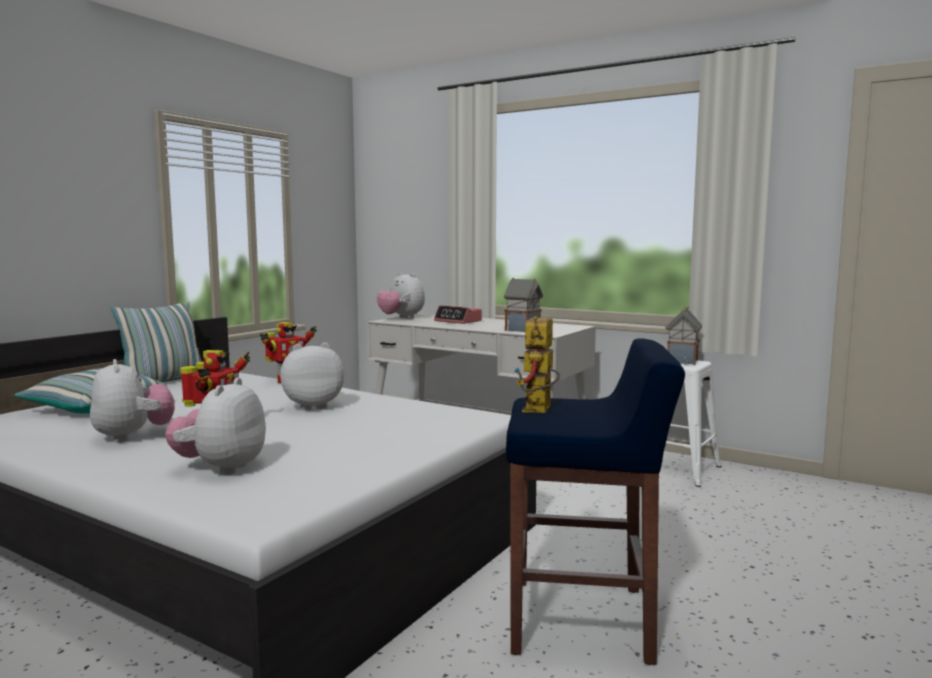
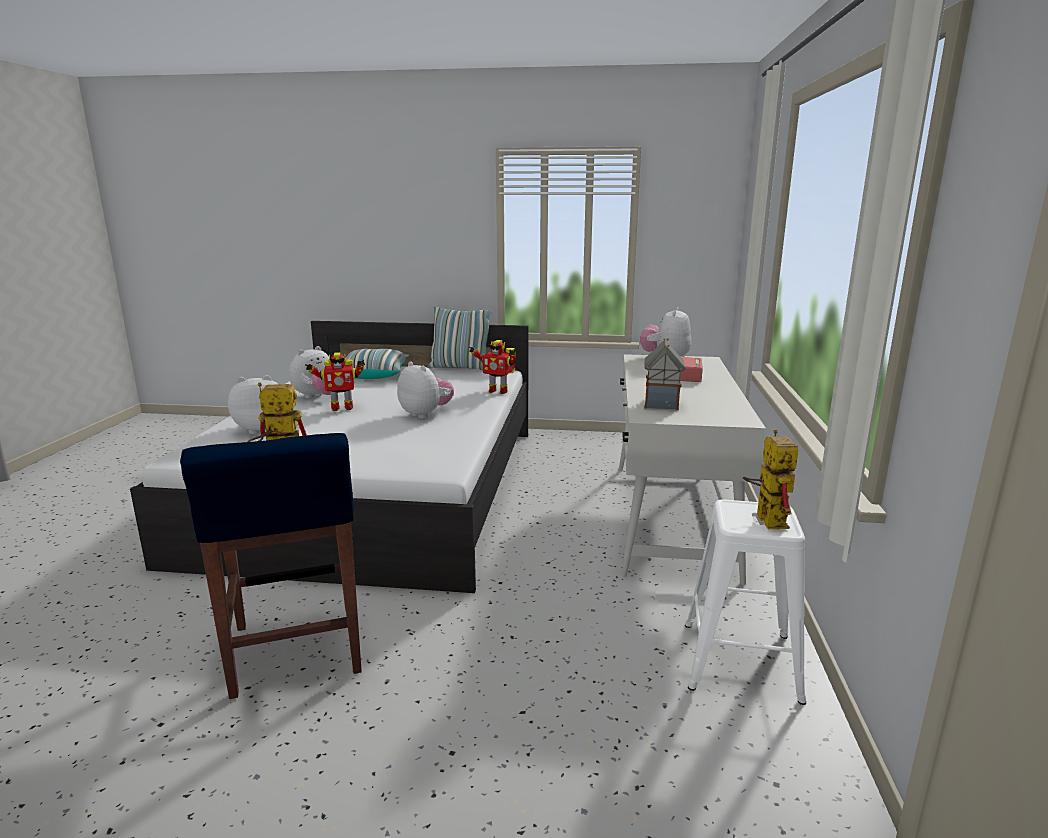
camera: 65 degrees right, 10 degrees up
toy house [666,307,702,365] -> toy robot [743,430,798,529]

